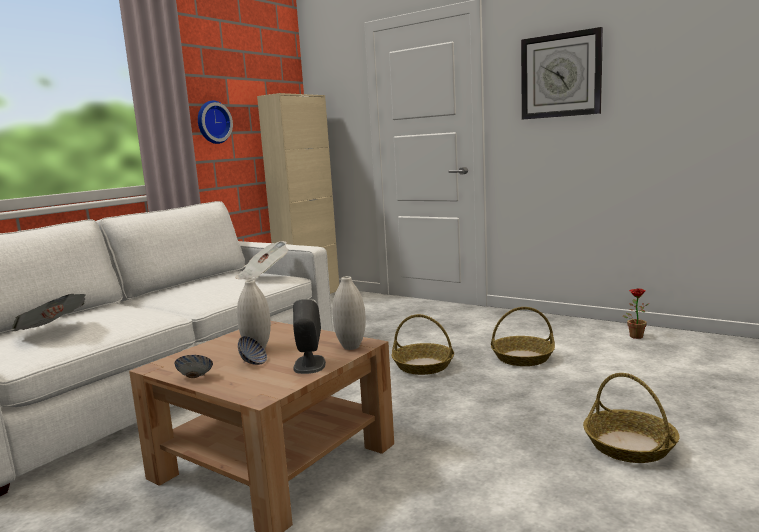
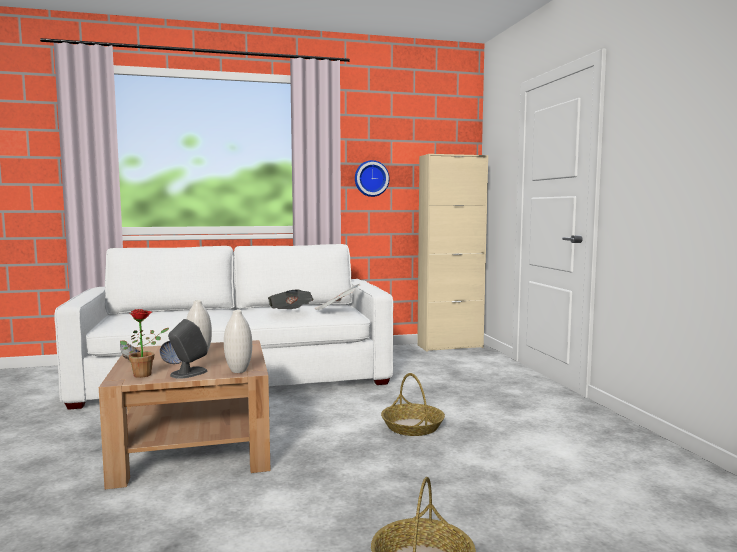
camera: 40 degrees right, 5 degrees down
newspaper [12,294,85,331] -> newspaper moved to [268,289,314,309]
basket [491,307,555,366] -> none
wall clock [521,27,603,119] -> none
potted plant [623,288,649,339] -> potted plant moved to [120,309,169,378]

